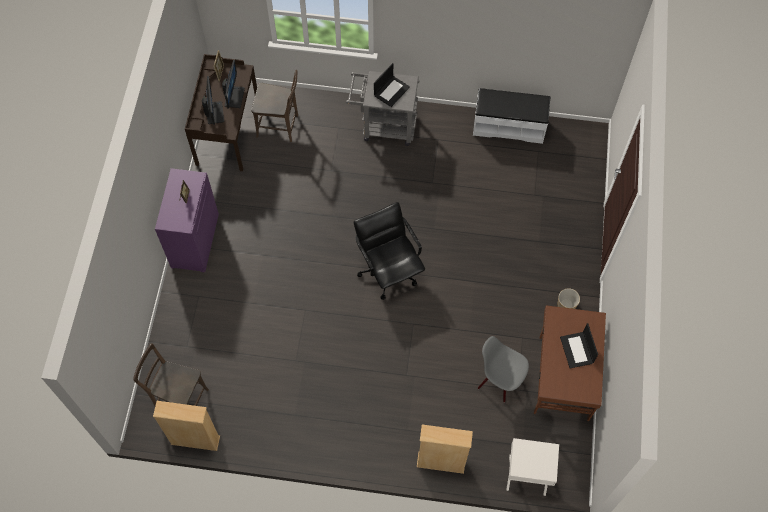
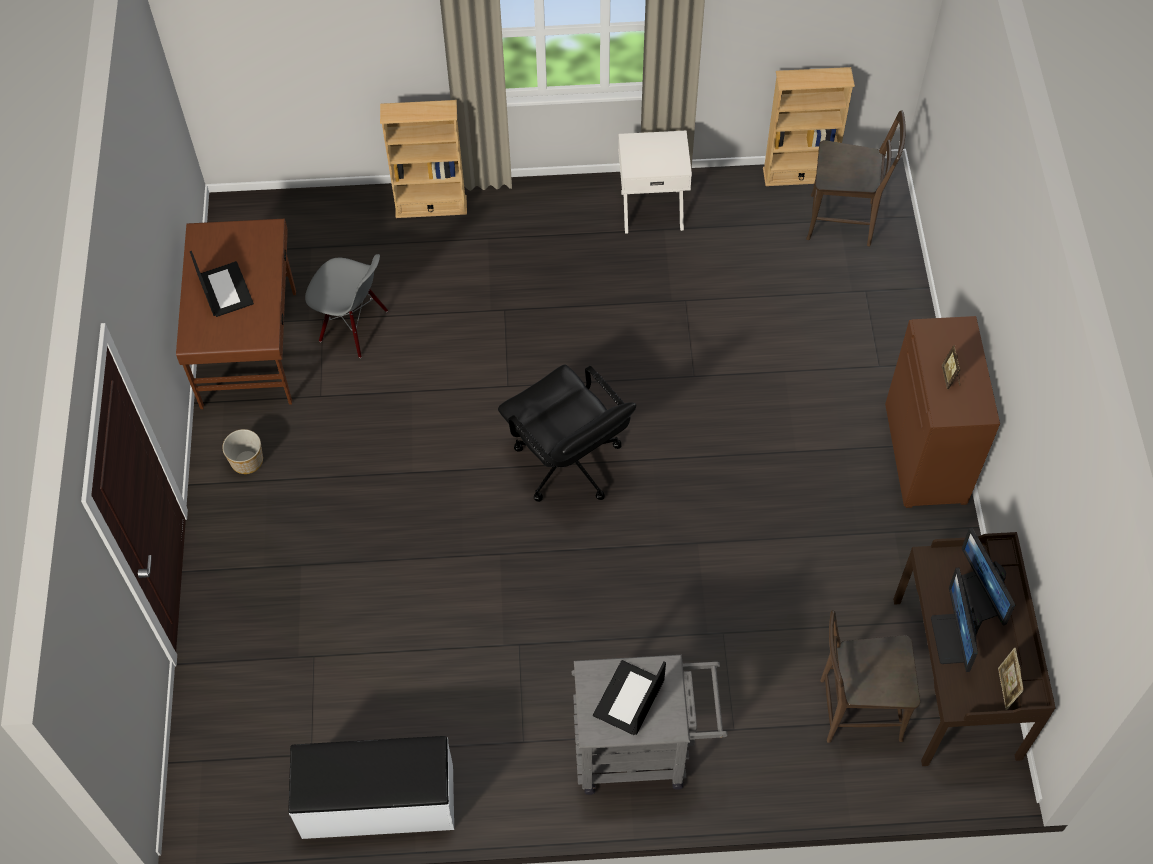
camera: 170 degrees right, 5 degrees down
purple cabinet [155,168,219,272] -> brown cabinet [885,316,1000,508]
white nightstand [506,438,559,496] -> white nightstand moved to [618,131,692,234]

